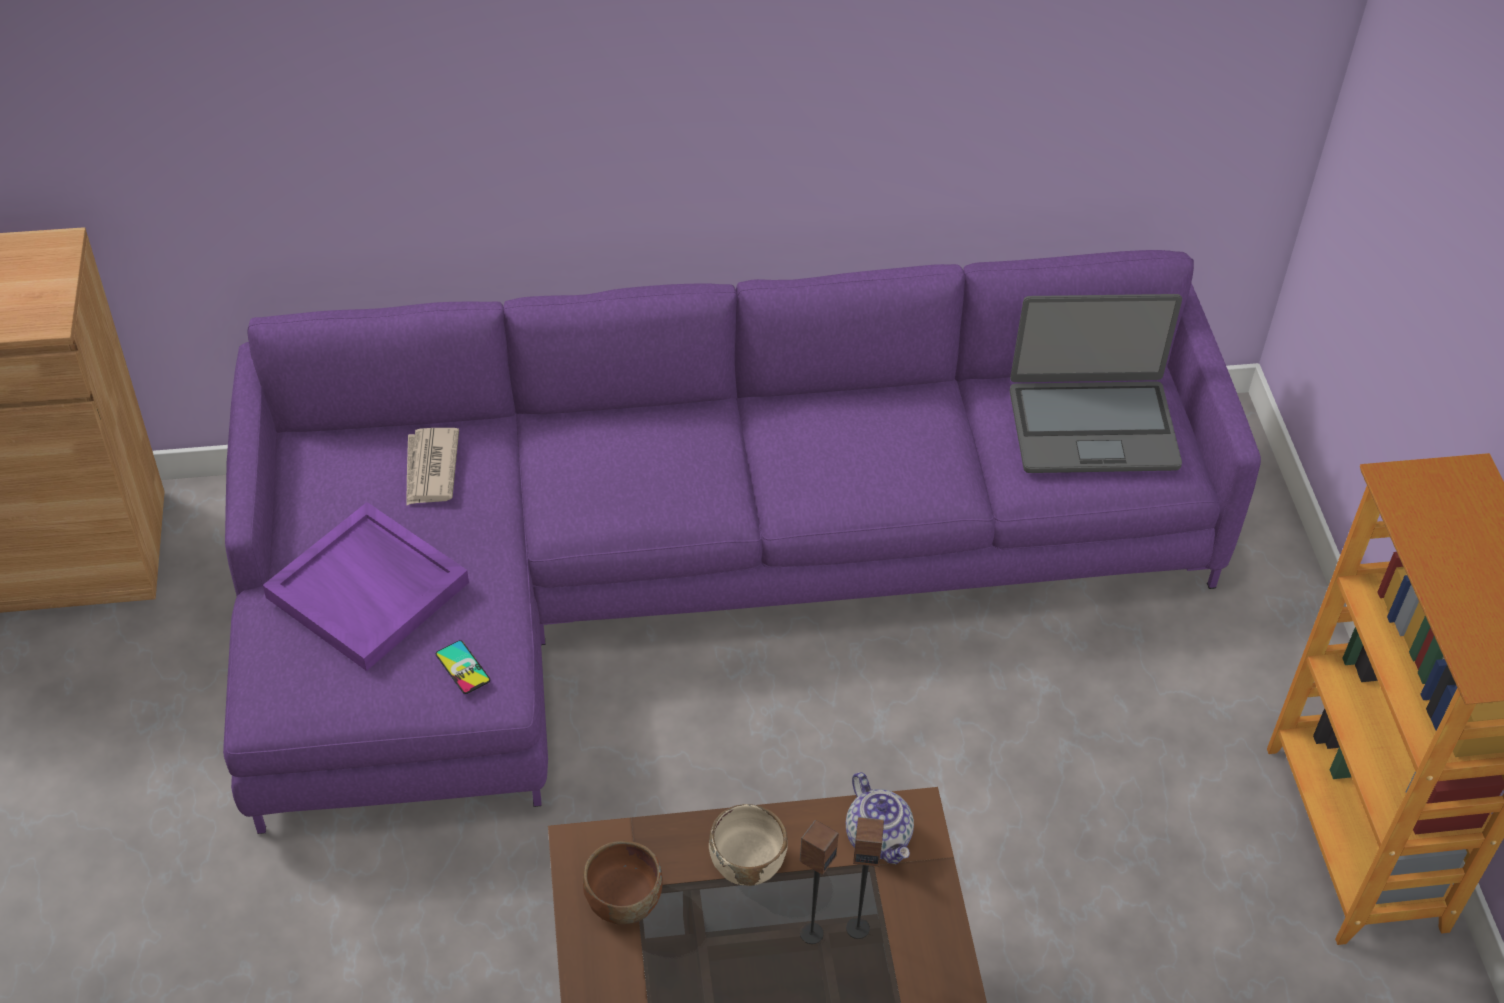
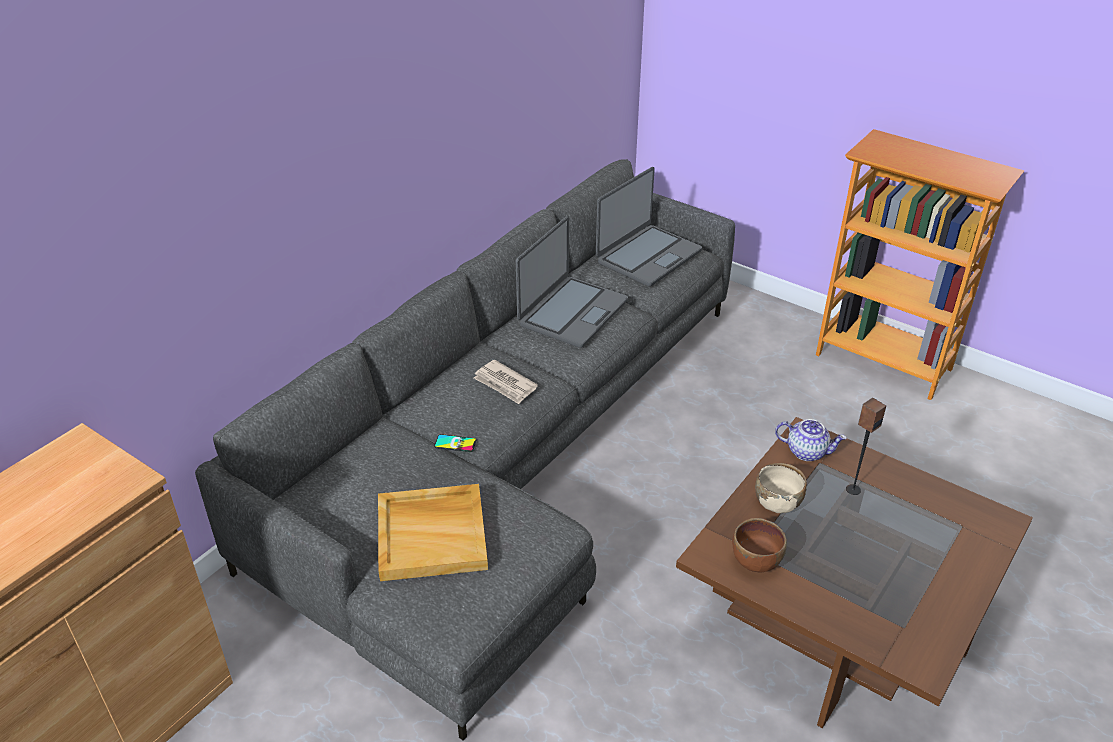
camera: 45 degrees left, 10 degrees down
purple sofa [223,250,1261,834] -> grey sofa [195,159,735,741]
purple tray [263,502,469,671] -> beige tray [378,484,488,581]
newspaper [406,428,459,506] -> newspaper moved to [474,360,538,404]
phone [436,640,490,694] -> phone moved to [434,434,476,452]
speaker [800,820,839,944] -> none
none -> laptop [516,216,628,348]

